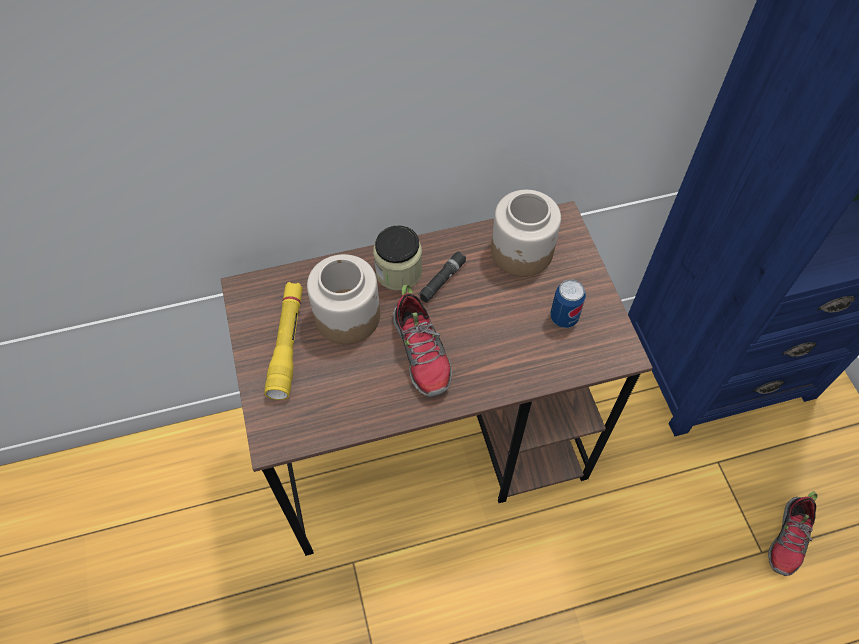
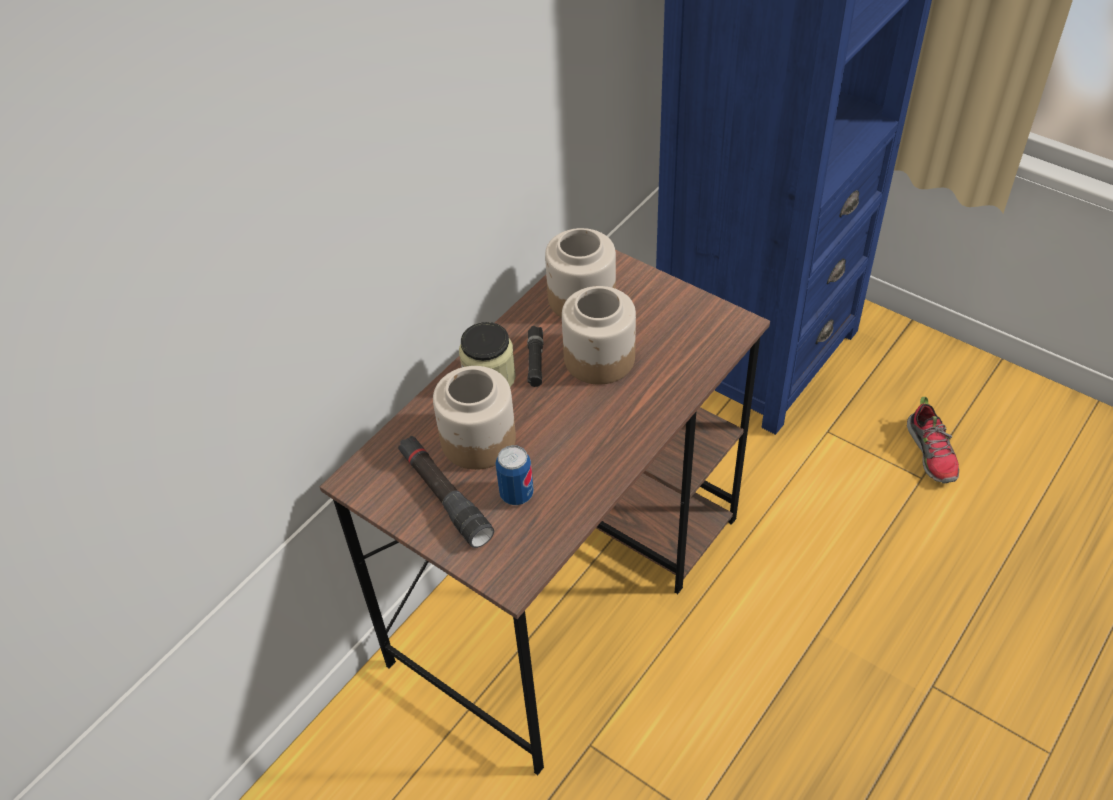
camera: 35 degrees left, 10 degrees down
yellow flashlight [264,282,303,400] -> black flashlight [398,436,494,548]
shoe [393,285,452,397] -> none
can [550,279,586,328] -> can moved to [495,445,534,505]
none -> jar [562,286,636,384]

